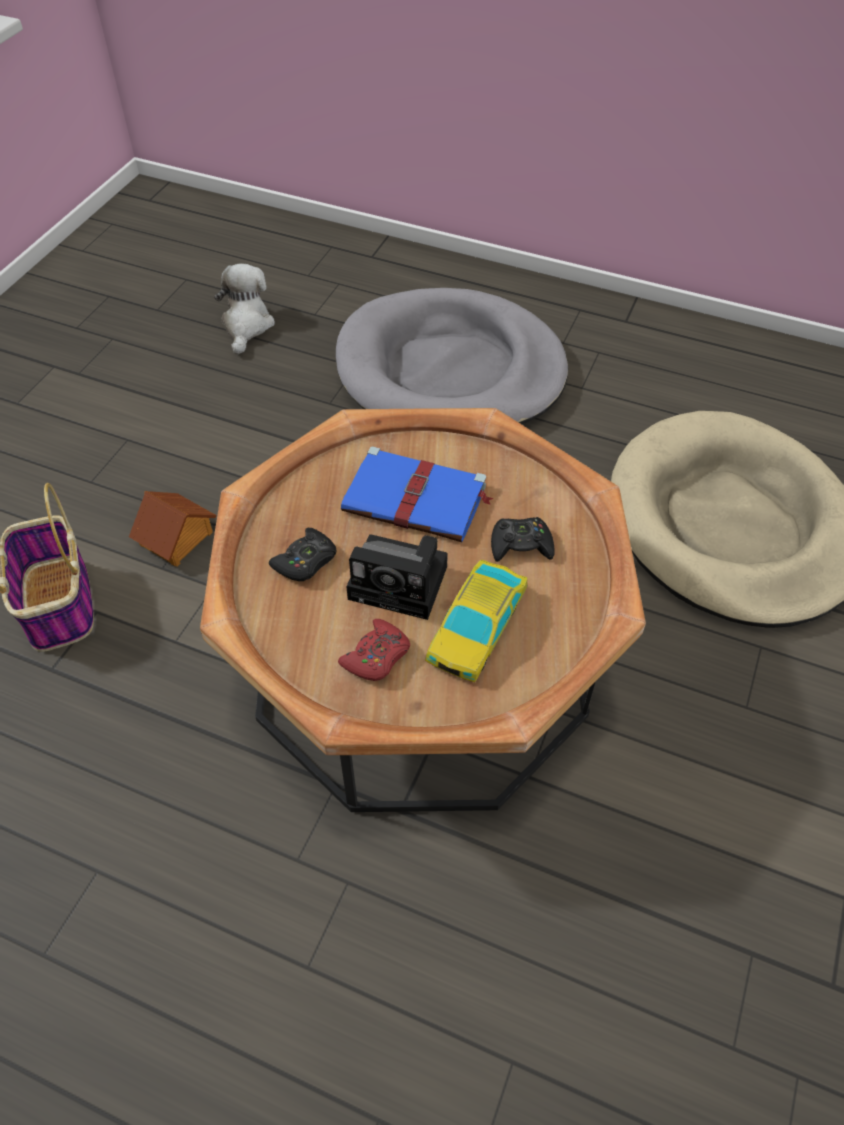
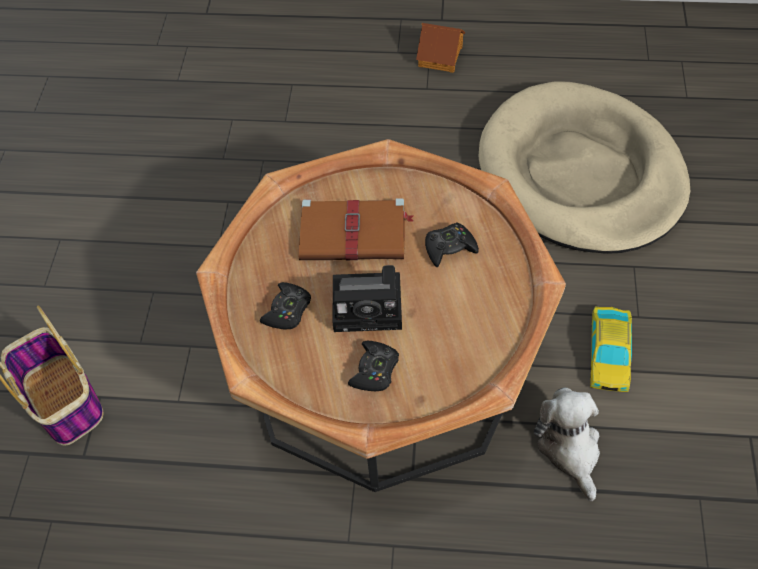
camera: 15 degrees left, 5 degrees up
toy house [129,491,217,567] -> toy house moved to [416,23,465,73]
plush toy [214,263,275,355] -> plush toy moved to [534,387,600,501]
grey dog bed [336,288,568,424] -> none
red game controller [338,619,410,681] -> black game controller [348,341,399,391]
blue book [341,446,494,542] -> brown book [298,198,414,260]
toy car [425,560,528,682] -> toy car moved to [590,306,632,392]

